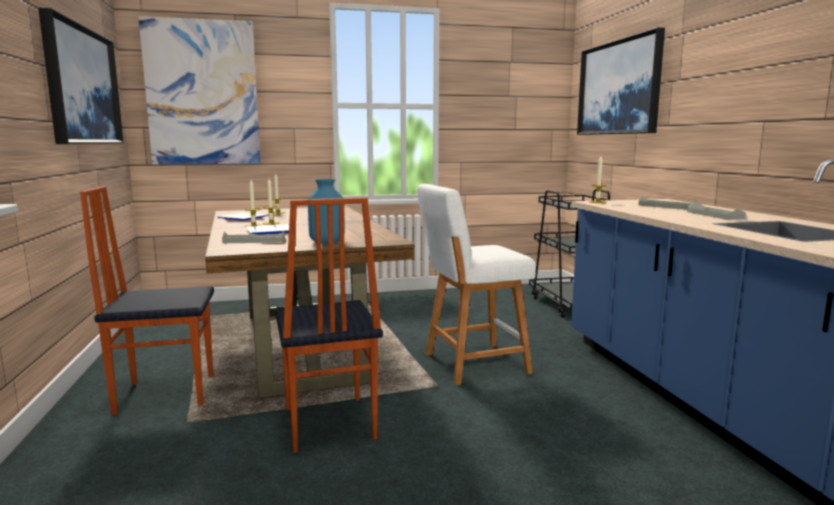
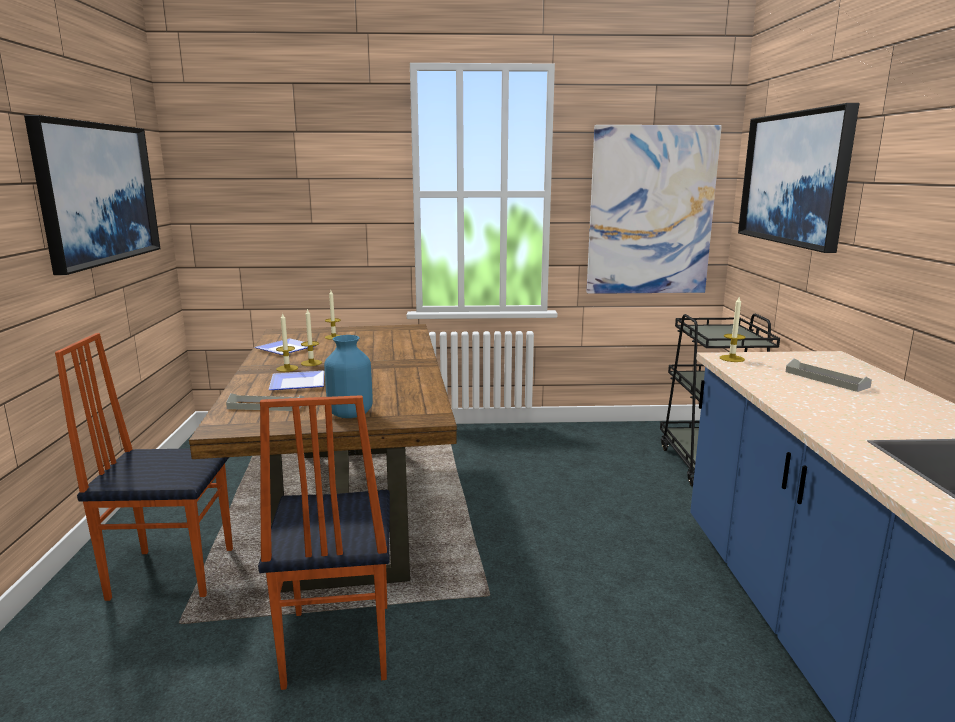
camera: 10 degrees right, 5 degrees up
picture [138,16,261,164] -> picture moved to [587,125,722,294]
white stool [417,184,536,385] -> none
grey tray [687,202,746,220] -> none

